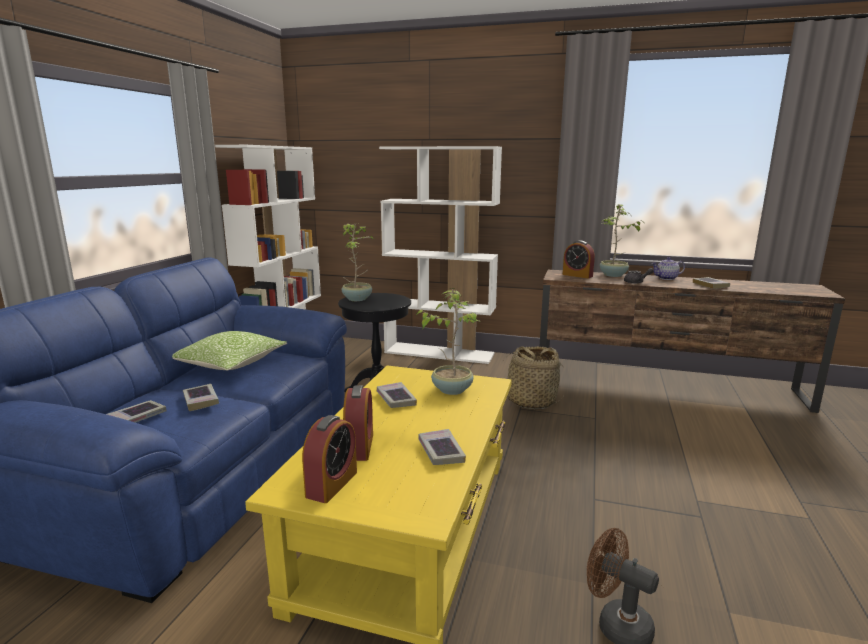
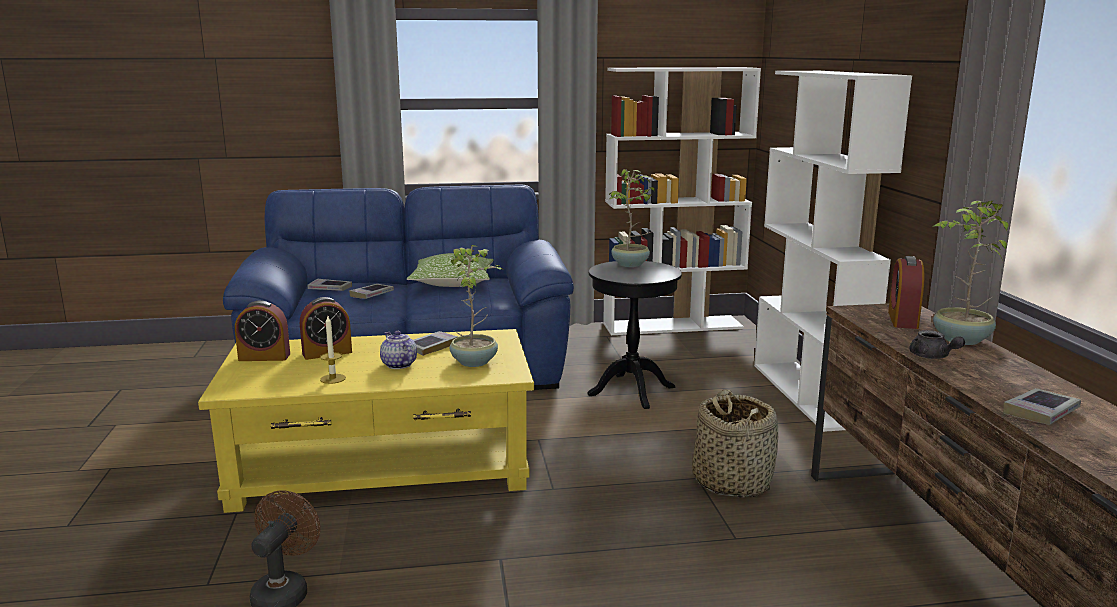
camera: 65 degrees right, 0 degrees up
book [418,429,466,465] -> candle [320,316,346,384]
teapot [651,257,685,280] -> teapot moved to [380,331,417,369]

